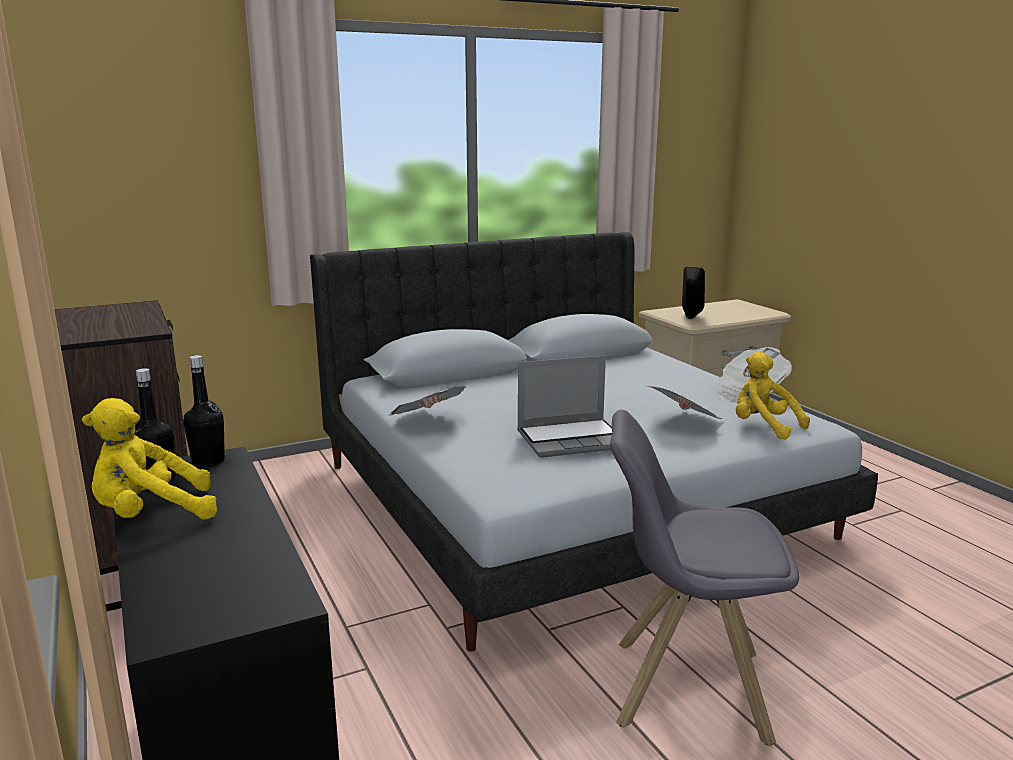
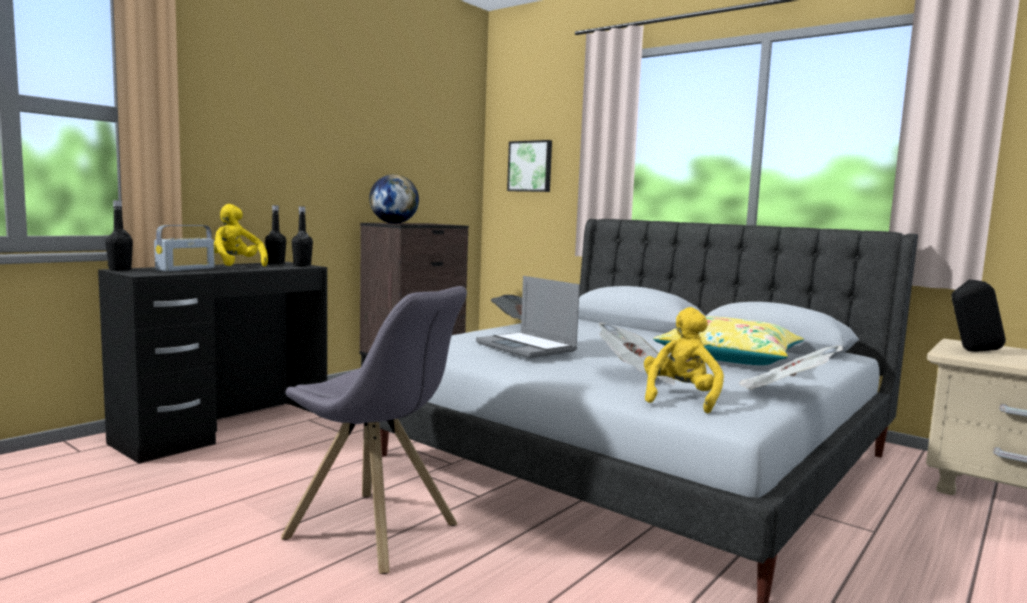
camera: 65 degrees right, 10 degrees down
grey chair [610,410,799,746] -> grey chair turned 135 degrees clockwise [281,286,467,574]
none -> black bottle [105,200,133,270]
none -> radio [154,225,214,271]
none -> globe [369,174,419,224]
none -> picture [507,140,552,192]
none -> yellow pillow [653,316,804,365]

